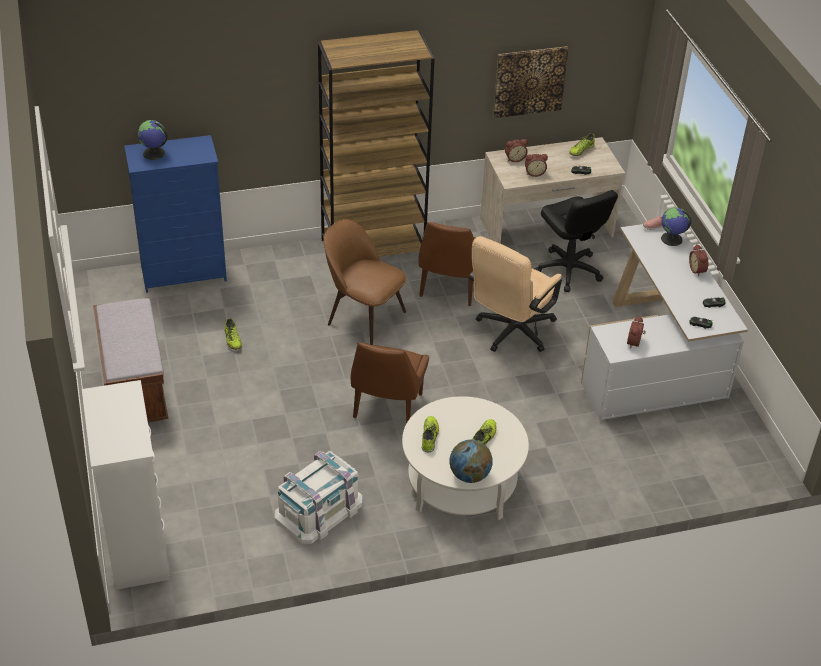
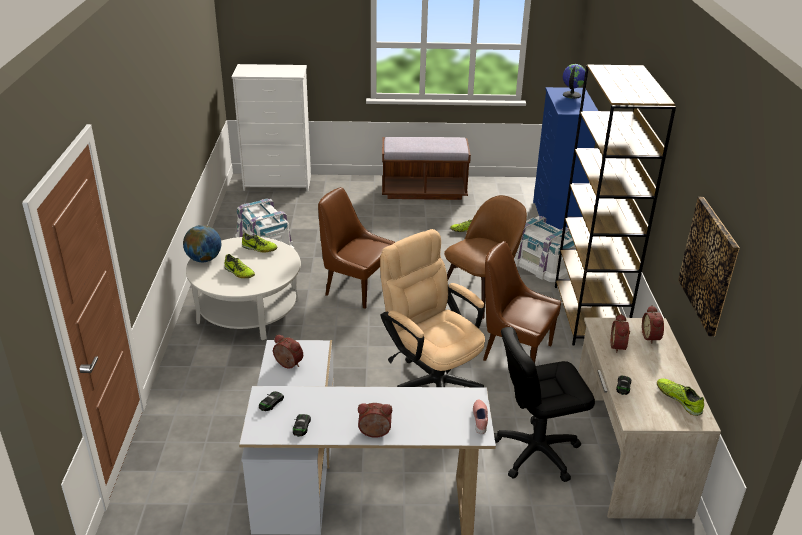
camera: 105 degrees right, 10 degrees down
globe [661,207,691,246] -> none
none -> white storage box [514,216,576,282]

